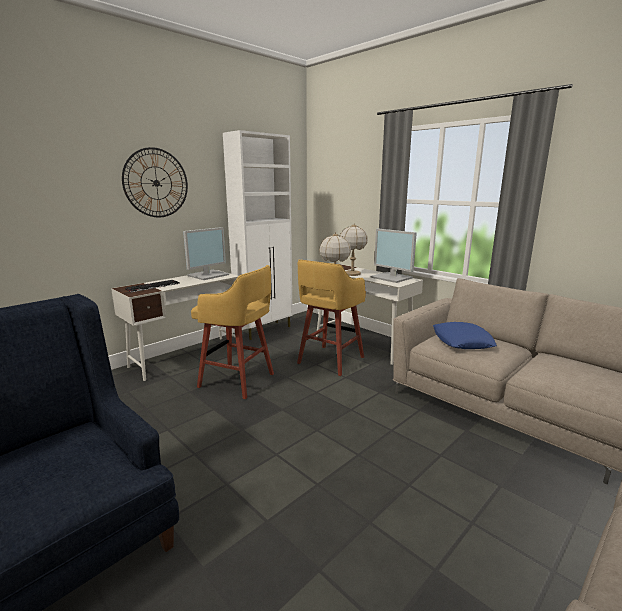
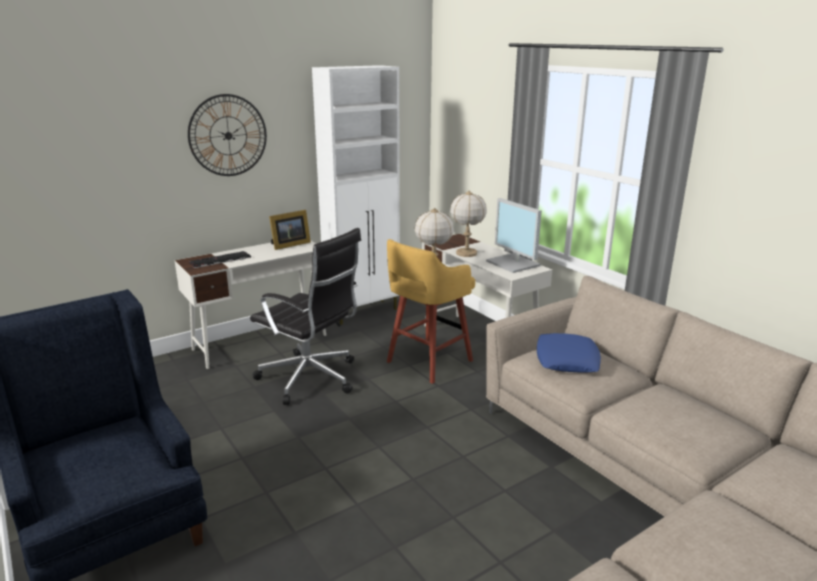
camera: 10 degrees right, 5 degrees up
monitor [183,227,229,280] -> picture frame [269,210,311,250]
yellow stool [191,265,274,399] -> black office chair [250,228,361,405]

